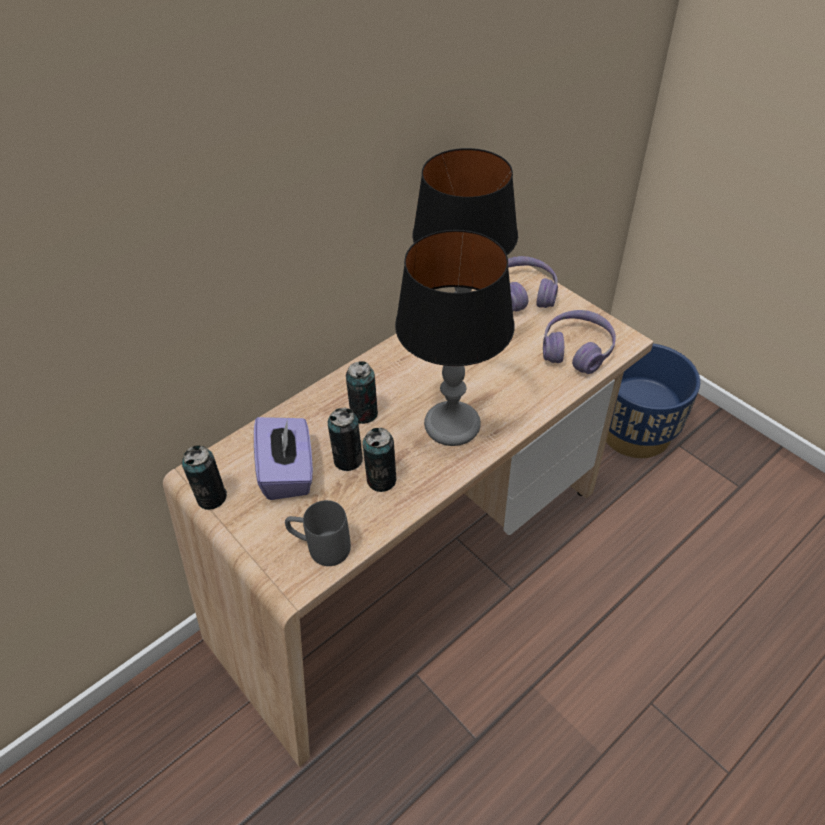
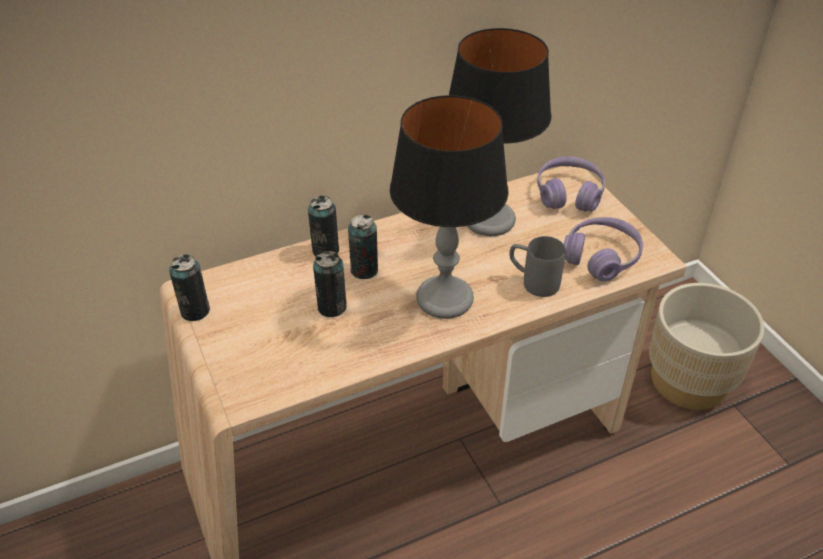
camera: 15 degrees right, 5 degrees down
purple tissue box [254,417,313,500] -> none
grey mug [285,500,351,566] -> grey mug moved to [509,236,566,297]
can [363,428,397,492] -> can moved to [308,196,339,257]
blue planter [606,344,700,458] -> beige planter [649,283,765,410]

